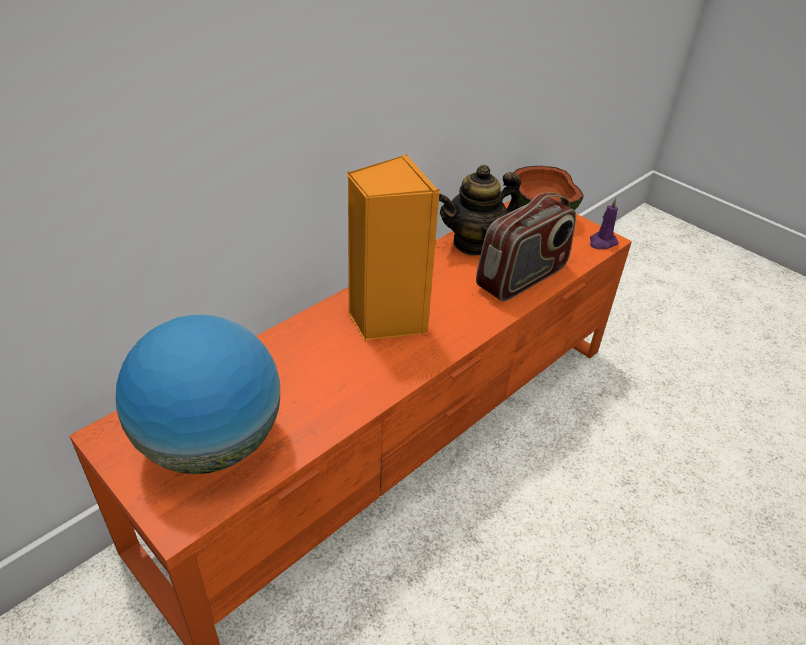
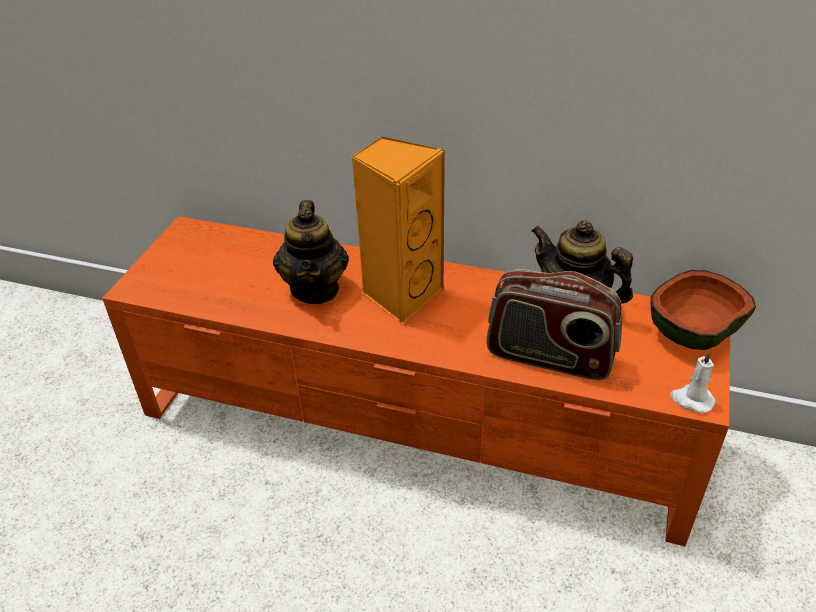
camera: 65 degrees right, 0 degrees up
globe [116,315,280,474] -> none
purple candle [590,198,619,249] -> white candle [670,351,715,413]
none -> teapot [273,200,349,304]

